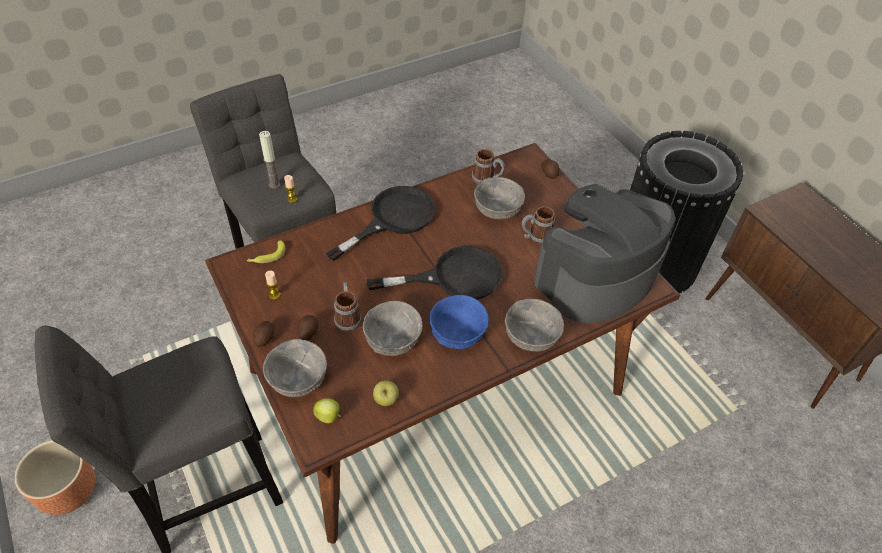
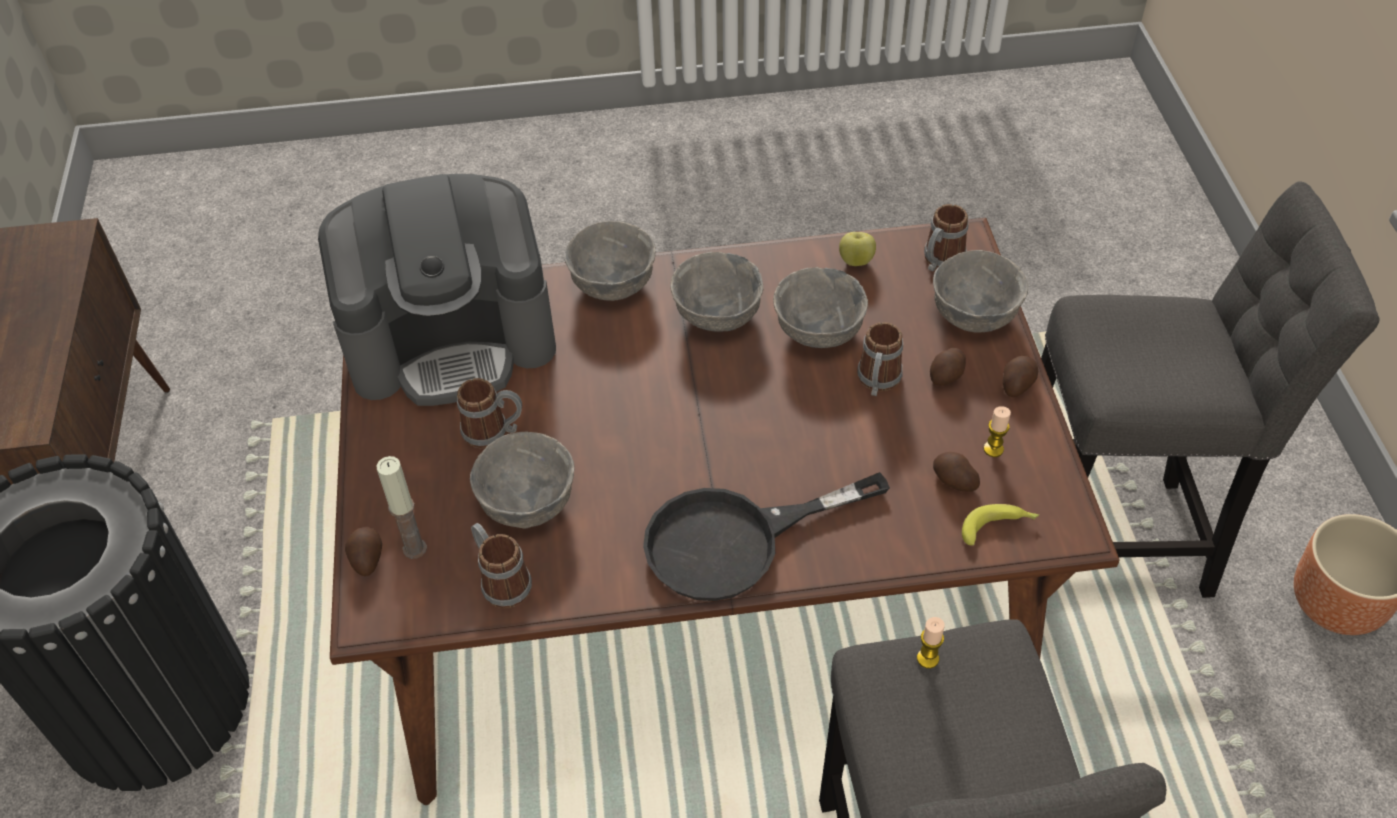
camera: 155 degrees left, 0 degrees up
candle [259,131,280,189] -> candle moved to [377,456,427,559]
apple [313,398,341,423] -> mug [924,204,969,271]
black frying pan [367,246,503,300] -> none
blue bowl [430,295,489,349] -> grey bowl [670,252,764,332]
none -> potato [933,452,980,492]

